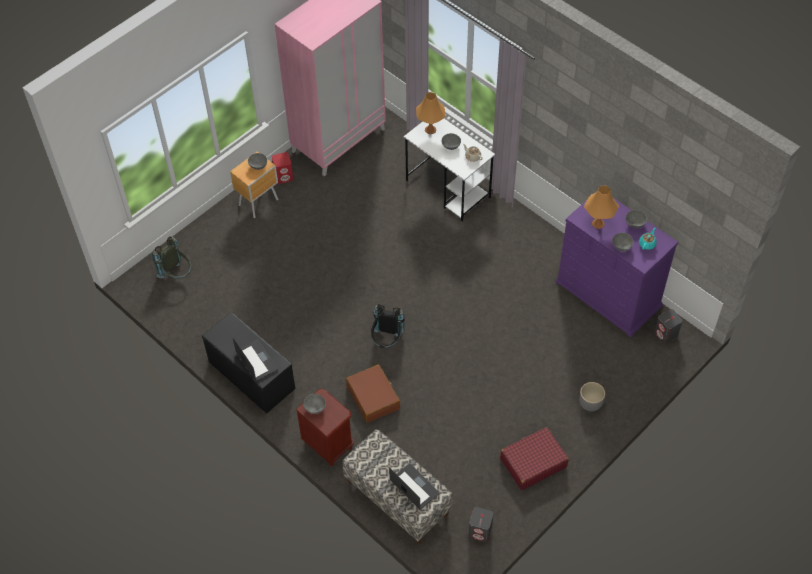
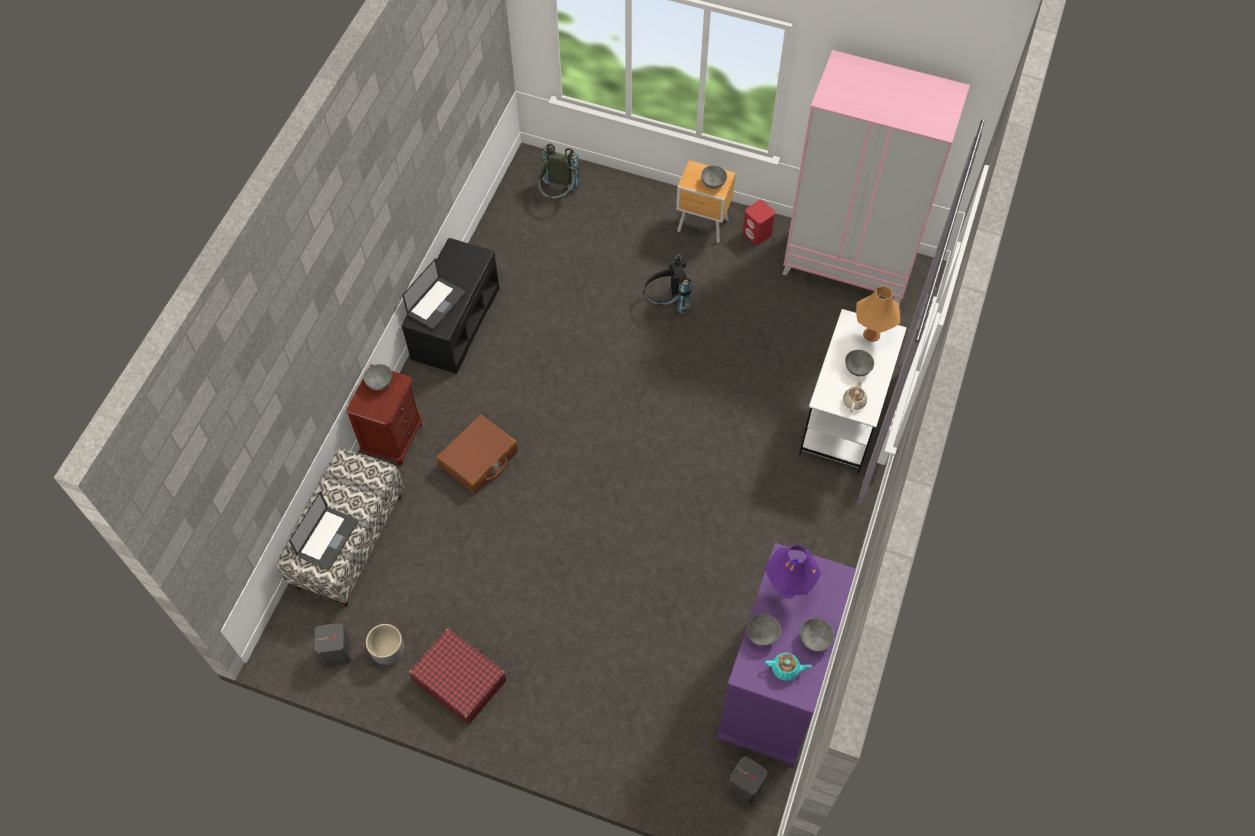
camera: 65 degrees right, 5 degrees up
black backpack [371,304,405,348] -> black backpack moved to [643,254,692,313]
grey planter [579,382,605,411] -> grey planter moved to [366,624,404,665]
orange table lamp [584,186,619,229] -> purple table lamp [765,545,821,598]

